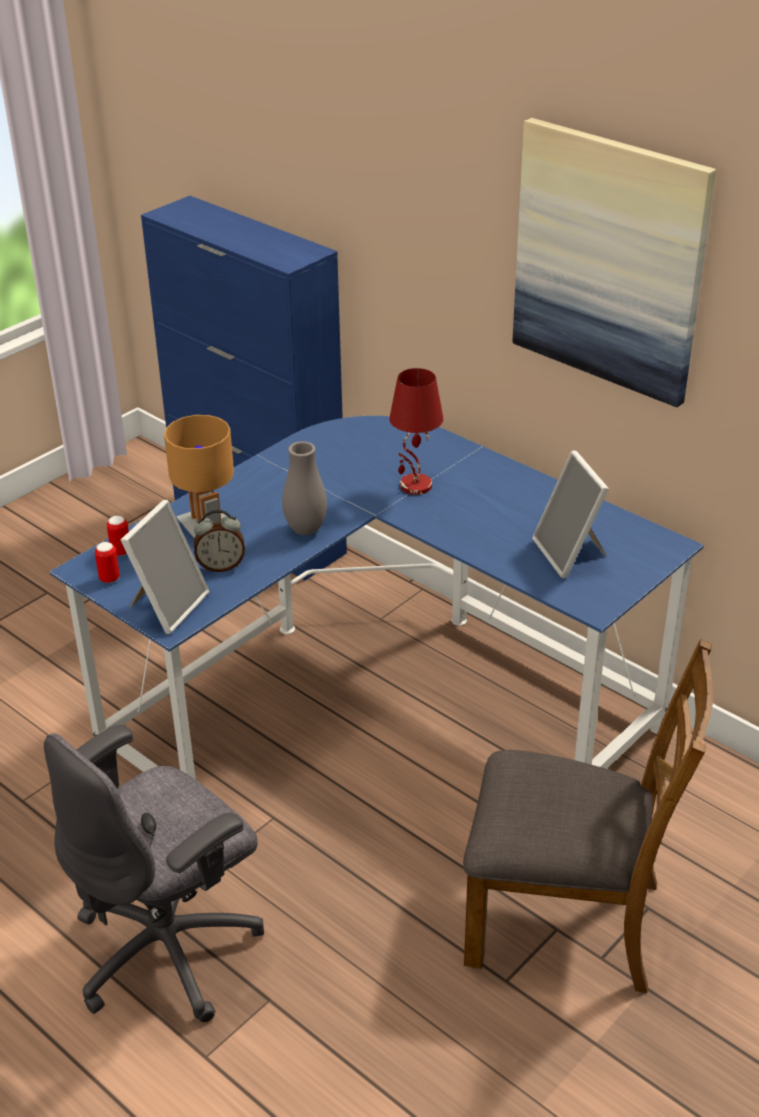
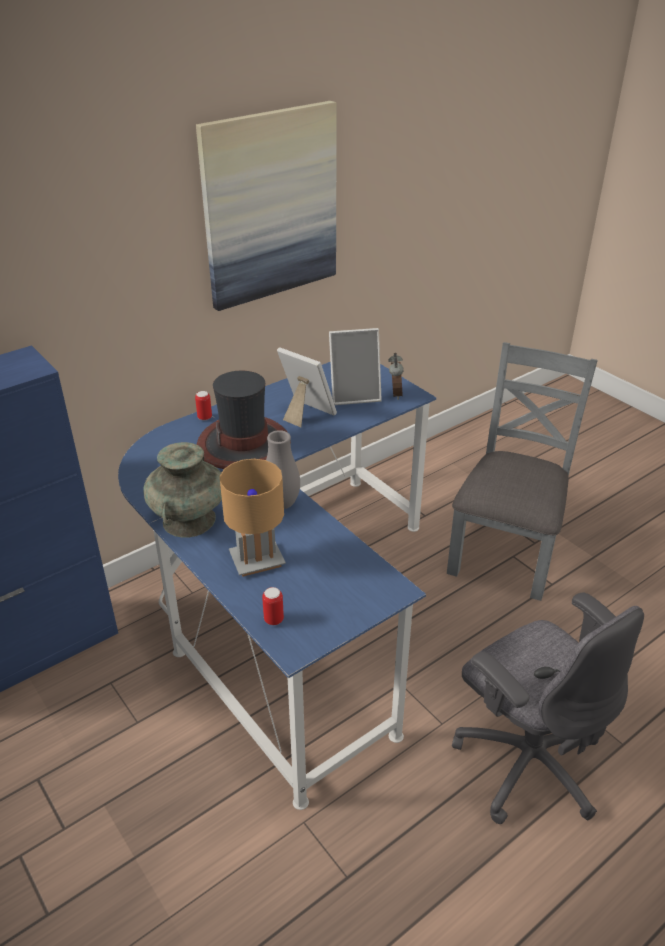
camera: 80 degrees left, 0 degrees up
can [95,542,120,583] -> can moved to [195,391,212,420]
picture frame [121,500,210,634] -> picture frame moved to [277,347,337,427]
alarm clock [194,510,245,572] -> alarm clock moved to [388,353,404,400]
red table lamp [389,368,443,495] -> hat [197,371,287,469]
brown chair [463,639,713,993] -> grey chair [447,342,598,601]
none -> turquoise vase [143,442,222,538]

